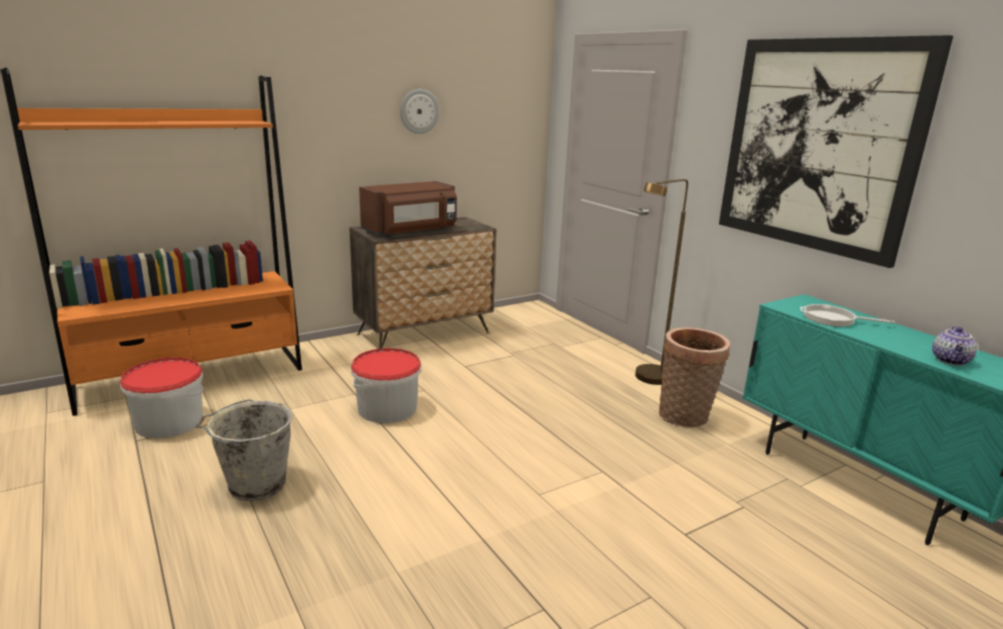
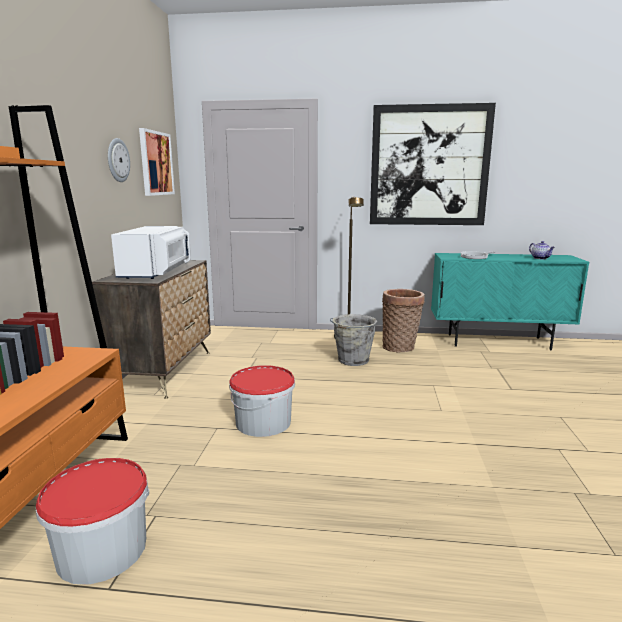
camera: 50 degrees left, 5 degrees down
grey bucket [196,399,293,501] -> grey bucket moved to [330,314,377,366]
brown microwave [359,181,457,236] -> white microwave [111,226,191,279]
none -> picture [139,128,175,196]

